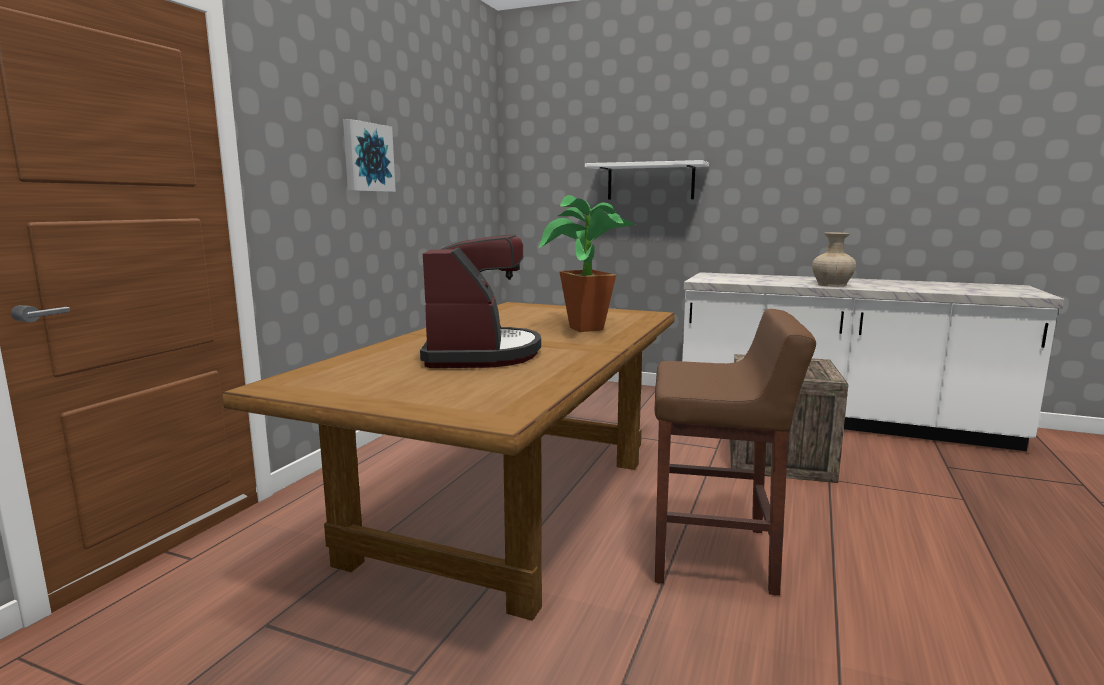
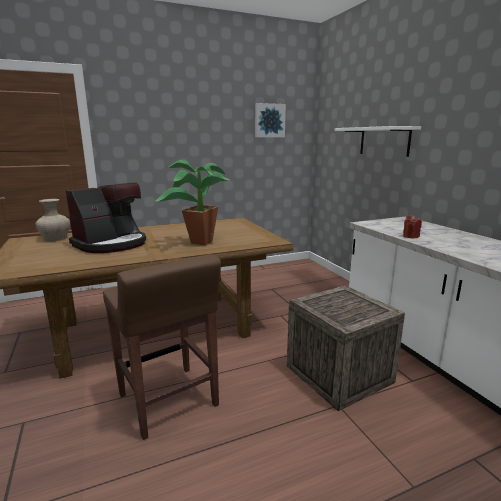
camera: 45 degrees right, 5 degrees up
picture [343,119,396,192] -> picture moved to [255,103,286,137]
beige vase [812,233,856,287] -> beige vase moved to [36,199,70,241]
none -> red candle [403,215,422,238]

